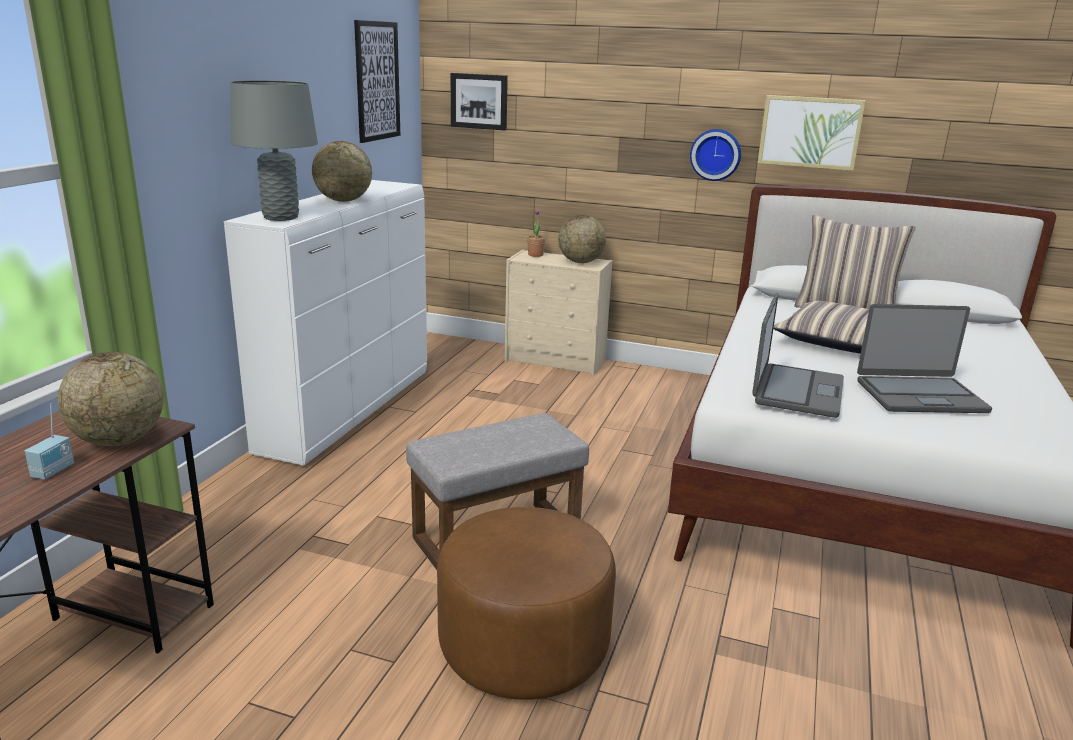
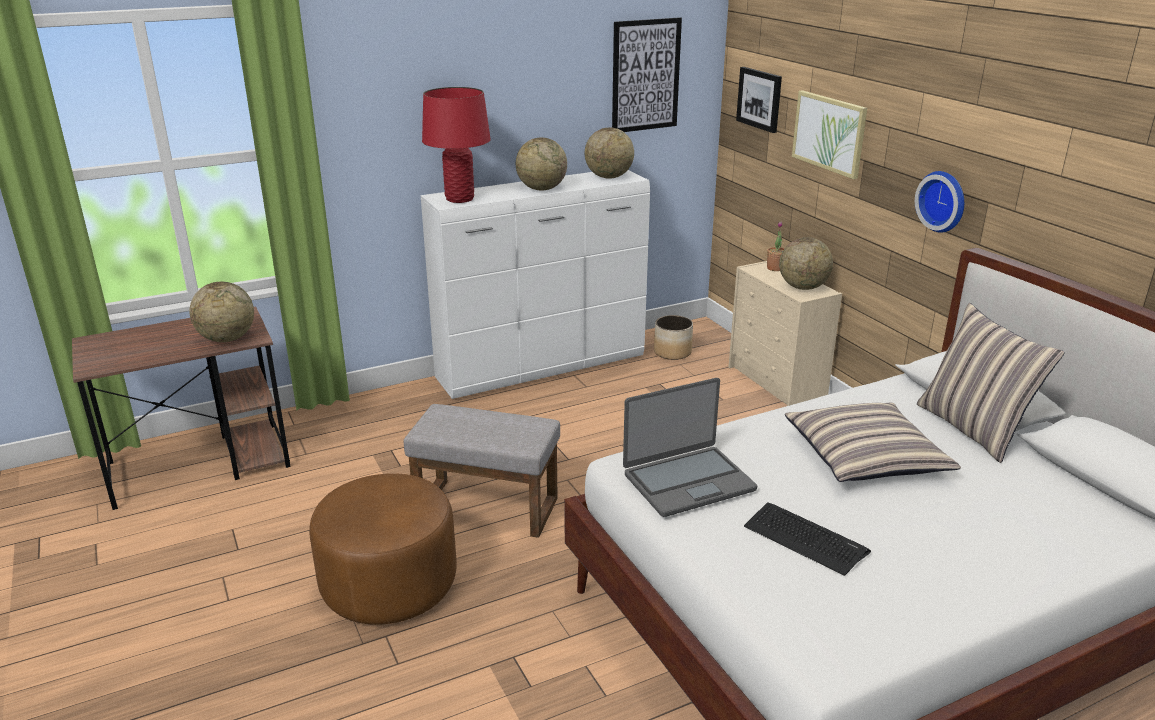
camera: 45 degrees right, 5 degrees up
radio [25,403,74,480] -> none
grey table lamp [231,81,318,221] -> red table lamp [422,87,491,203]
picture [758,95,866,171] -> picture moved to [792,90,867,179]
laptop [857,304,992,413] -> keyboard [744,502,871,576]
none -> globe [585,128,634,179]
none -> planter [654,315,693,360]

